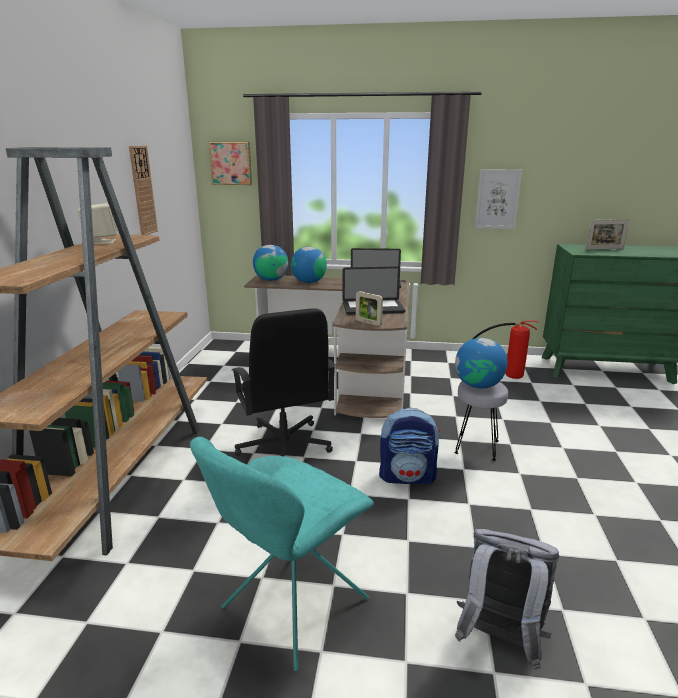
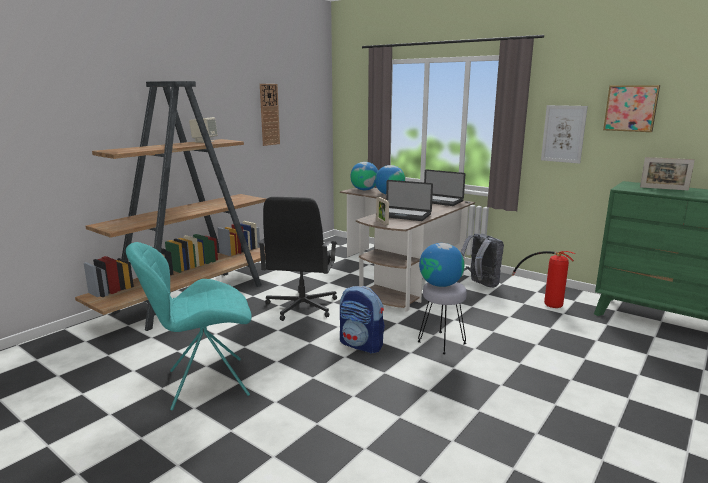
camera: 30 degrees right, 5 degrees down
picture [208,142,252,185] -> picture moved to [603,85,660,132]
grey backpack [455,529,559,670] -> grey backpack moved to [461,234,504,288]

